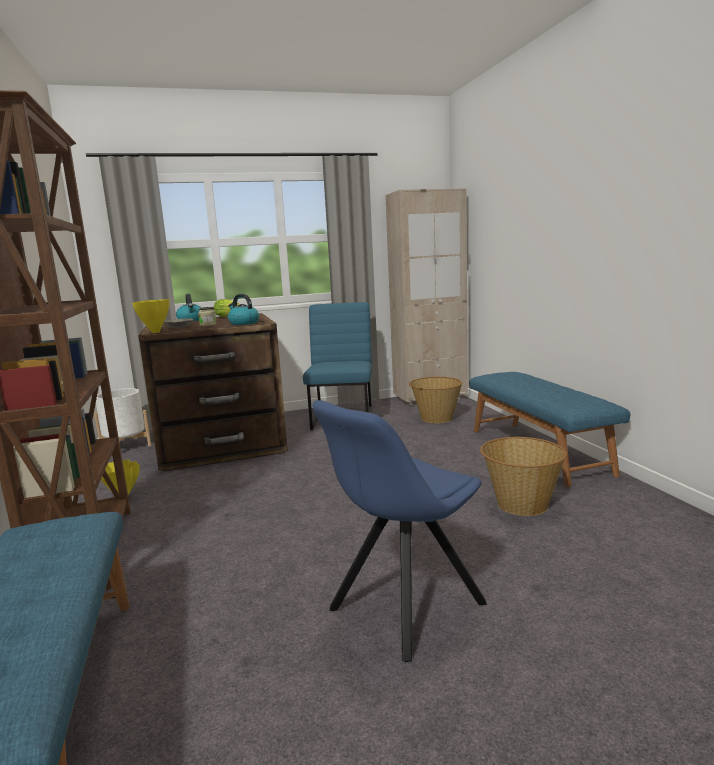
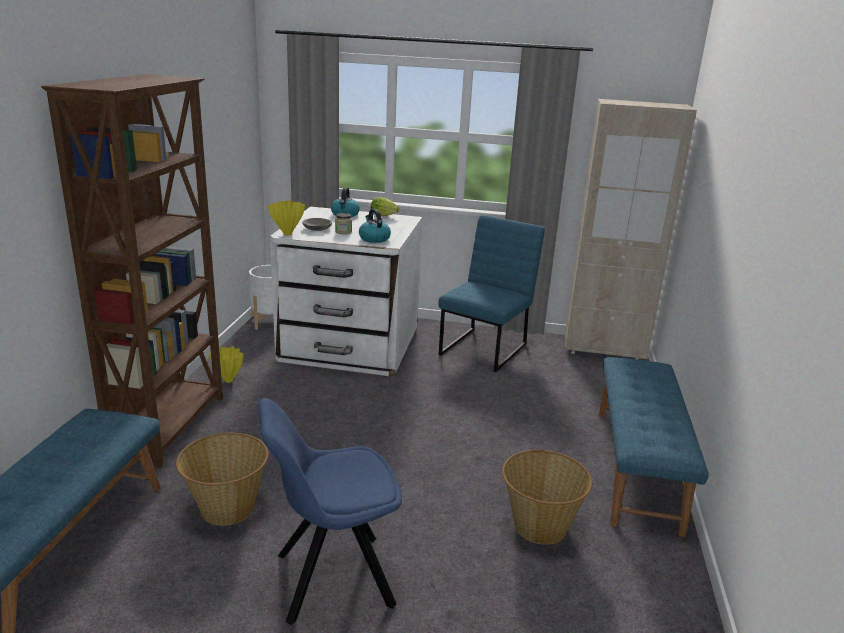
camera: 25 degrees right, 10 degrees up
brown dresser [138,313,288,471] -> white dresser [270,207,422,376]
basket [409,377,462,423] -> basket moved to [176,433,268,526]

